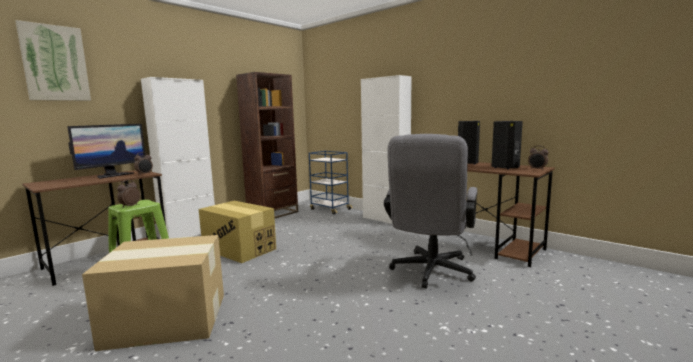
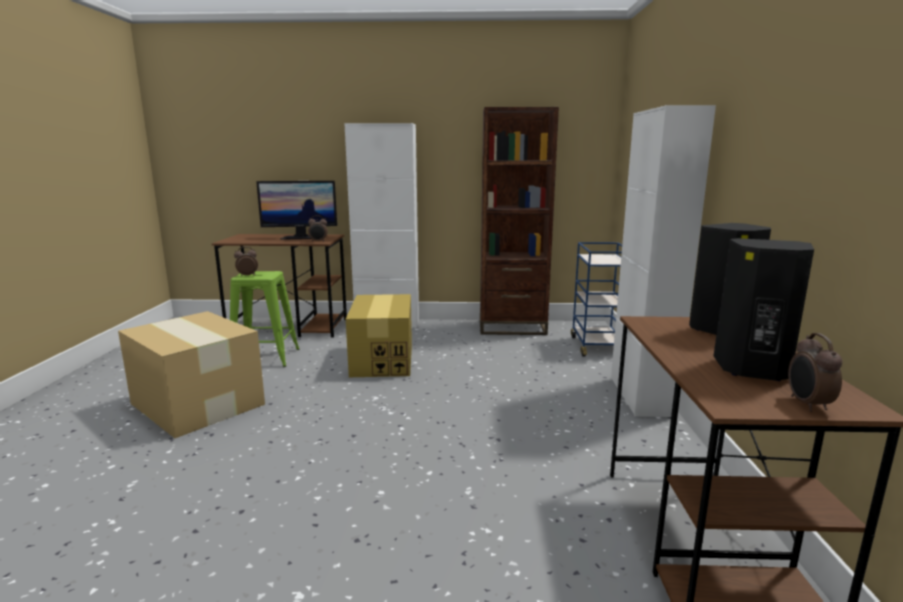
camera: 50 degrees right, 5 degrees up
picture [15,20,91,101] -> none
grey office chair [384,134,477,289] -> none

